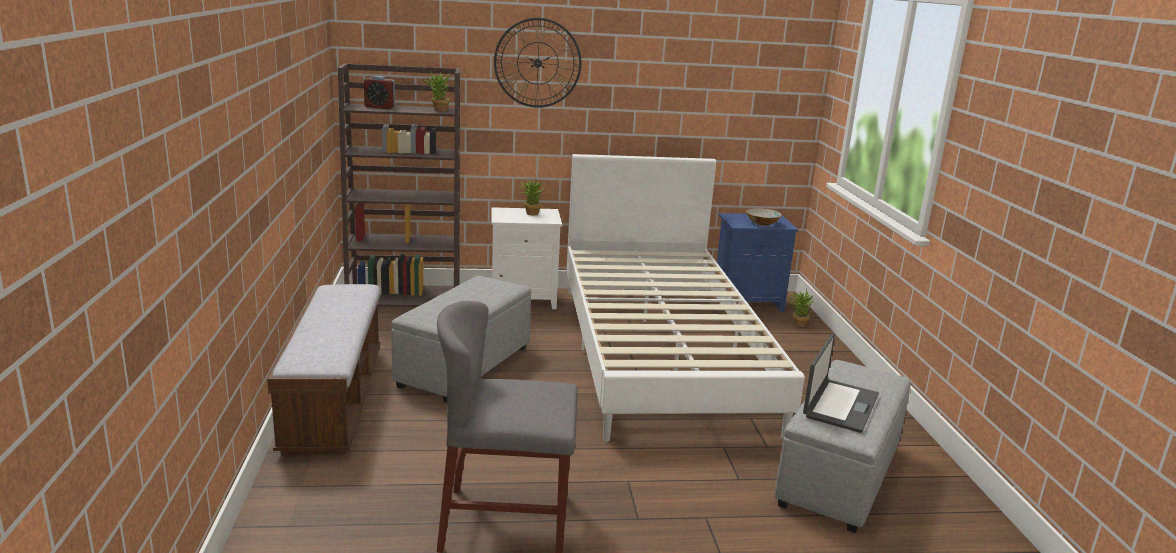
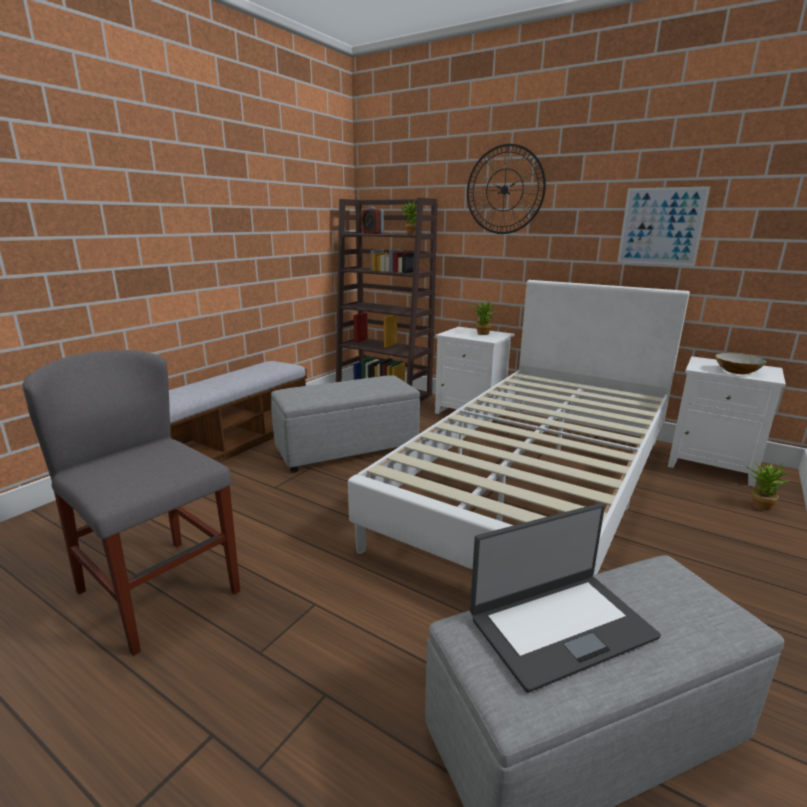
camera: 40 degrees right, 0 degrees up
blue nightstand [717,213,799,312] -> white nightstand [668,356,786,487]
none -> picture [617,186,710,266]

